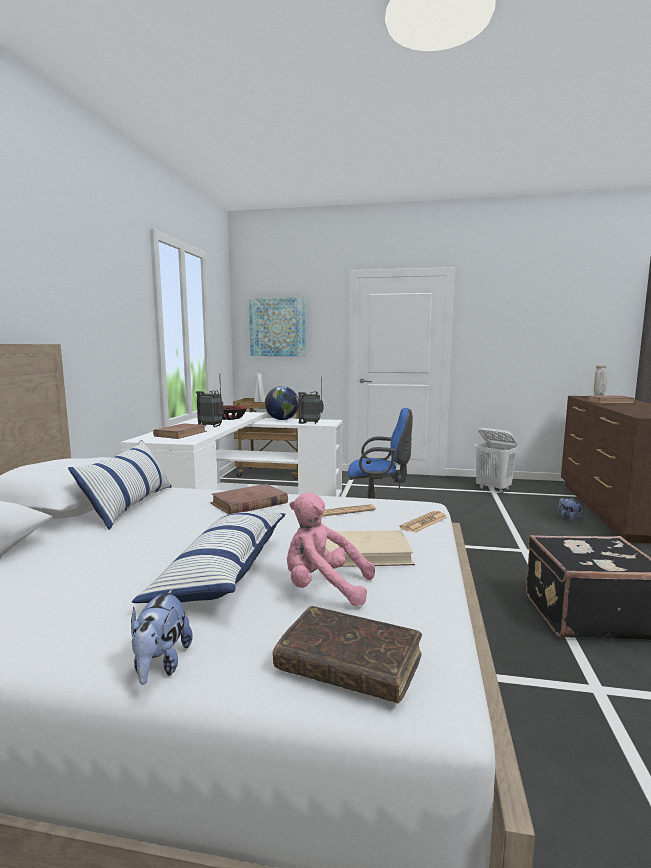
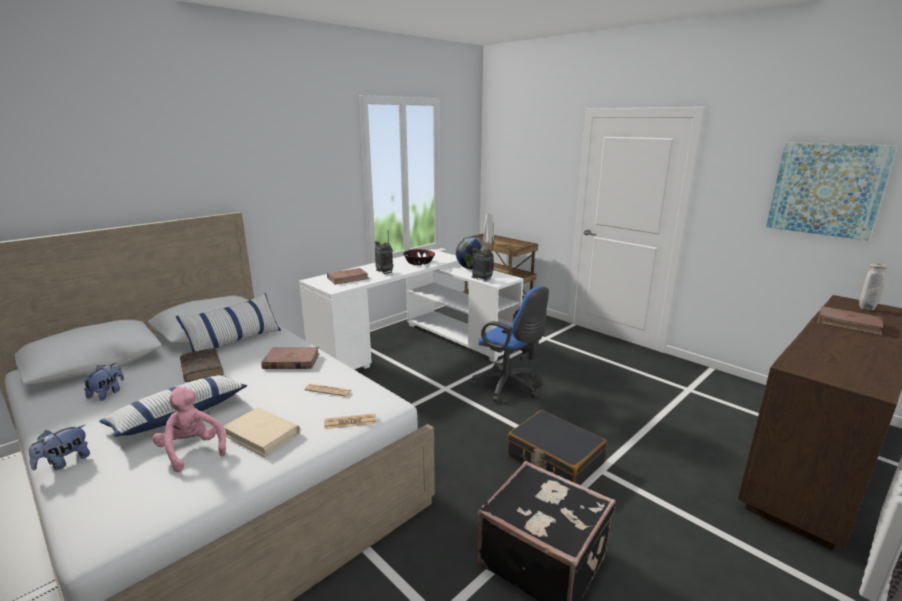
camera: 35 degrees right, 10 degrees up
picture [249,297,306,356] -> picture moved to [766,142,897,240]
brown book [273,606,422,703] -> brown book moved to [180,348,224,382]
white laundry basket [475,428,518,493] -> none
plush toy [558,498,583,521] -> plush toy moved to [83,363,124,401]
none -> black suitcase [507,410,607,485]

